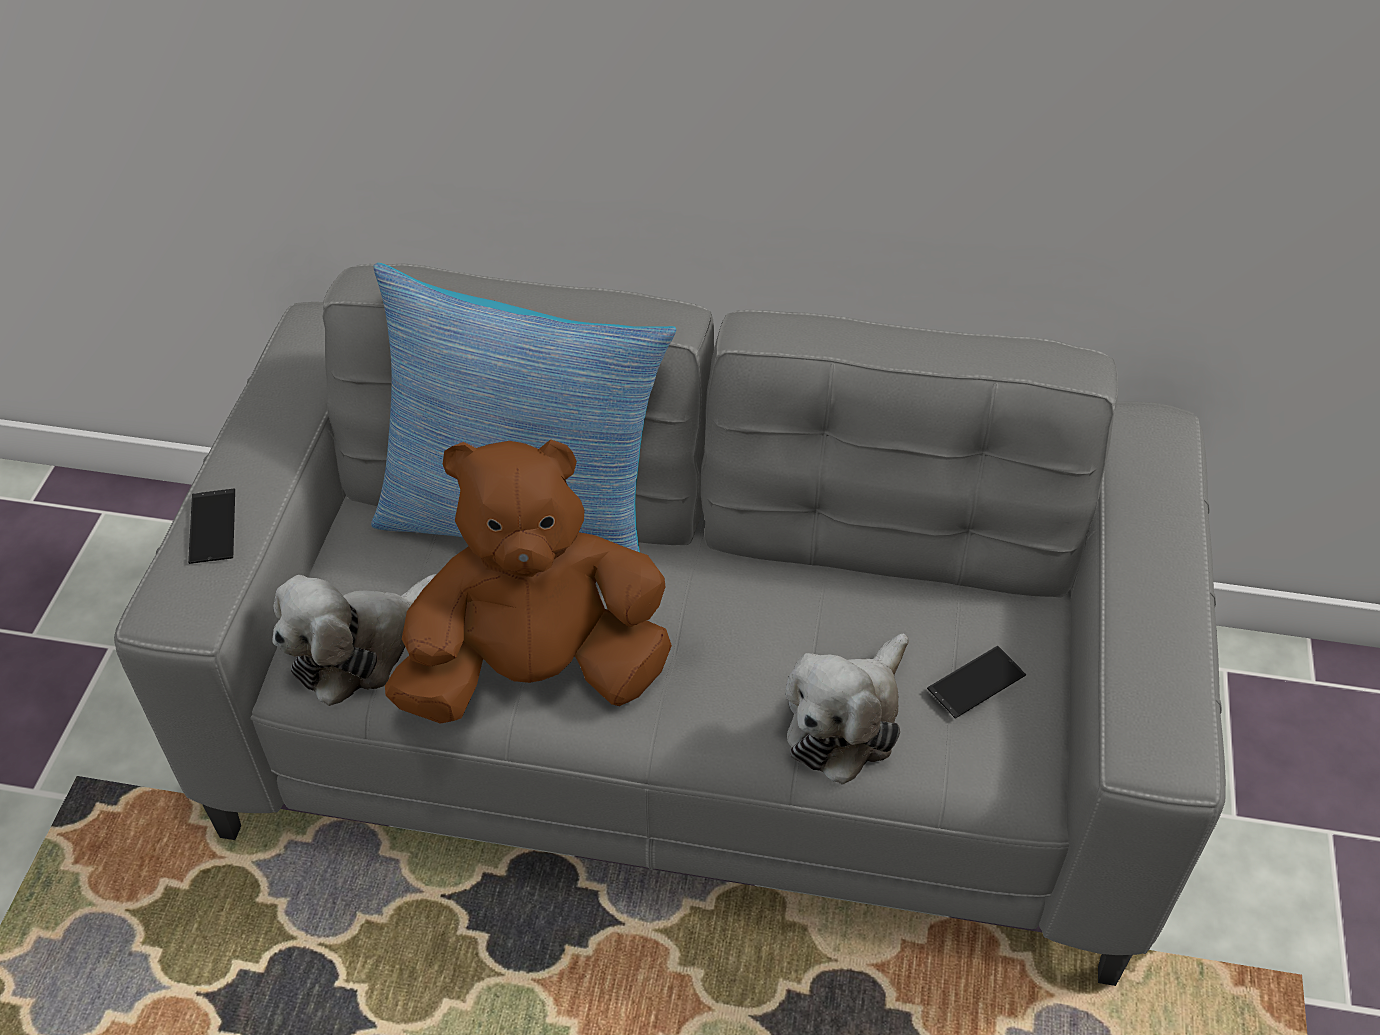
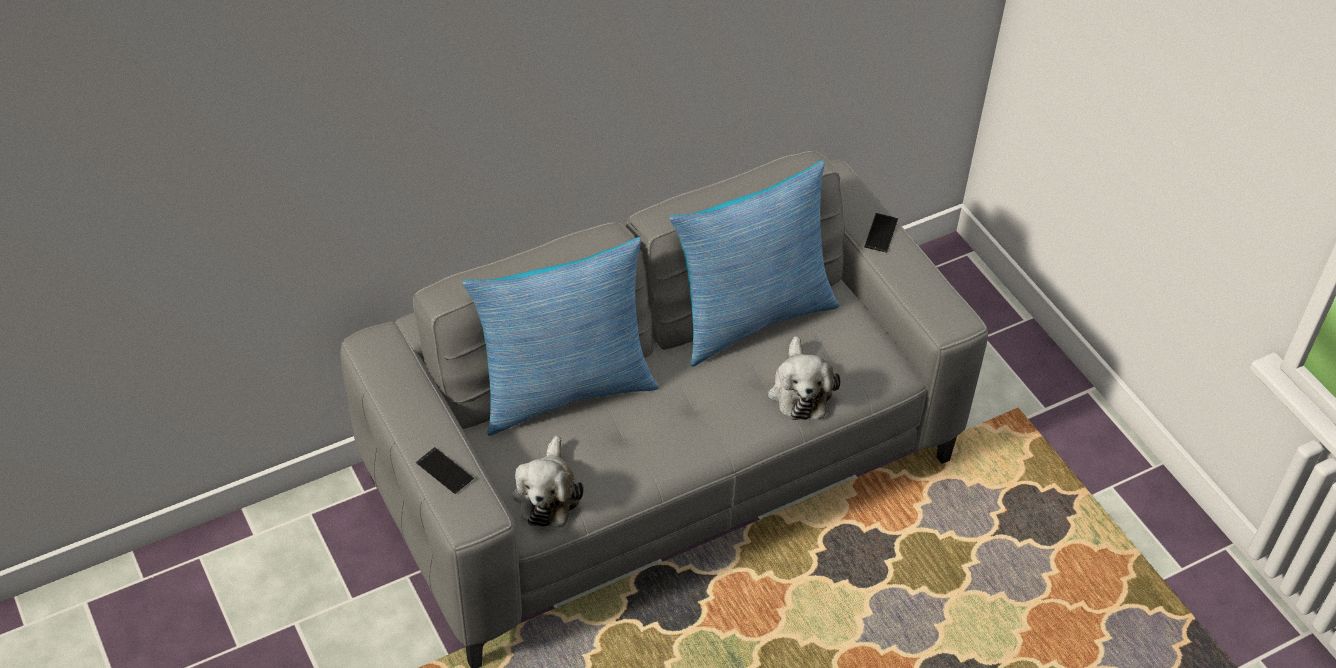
camera: 40 degrees left, 0 degrees up
brown plush toy [385,439,672,724] -> none
phone [927,646,1026,719] -> phone moved to [864,213,898,253]
none -> pillow [669,160,840,367]

